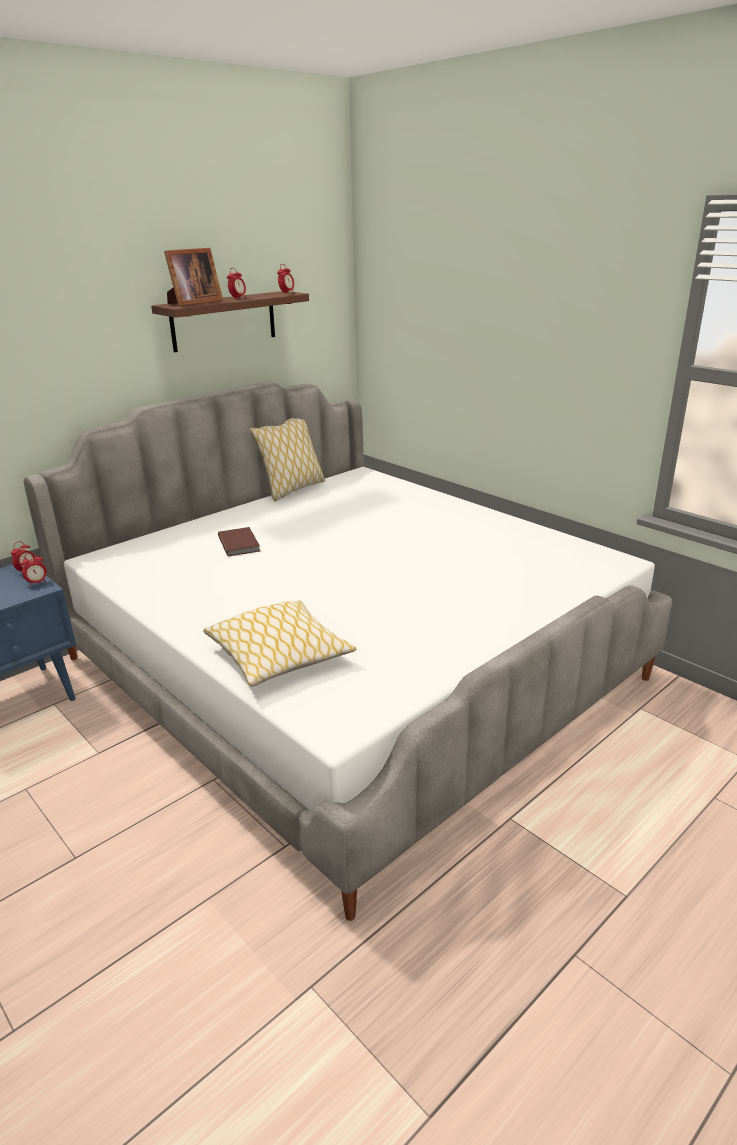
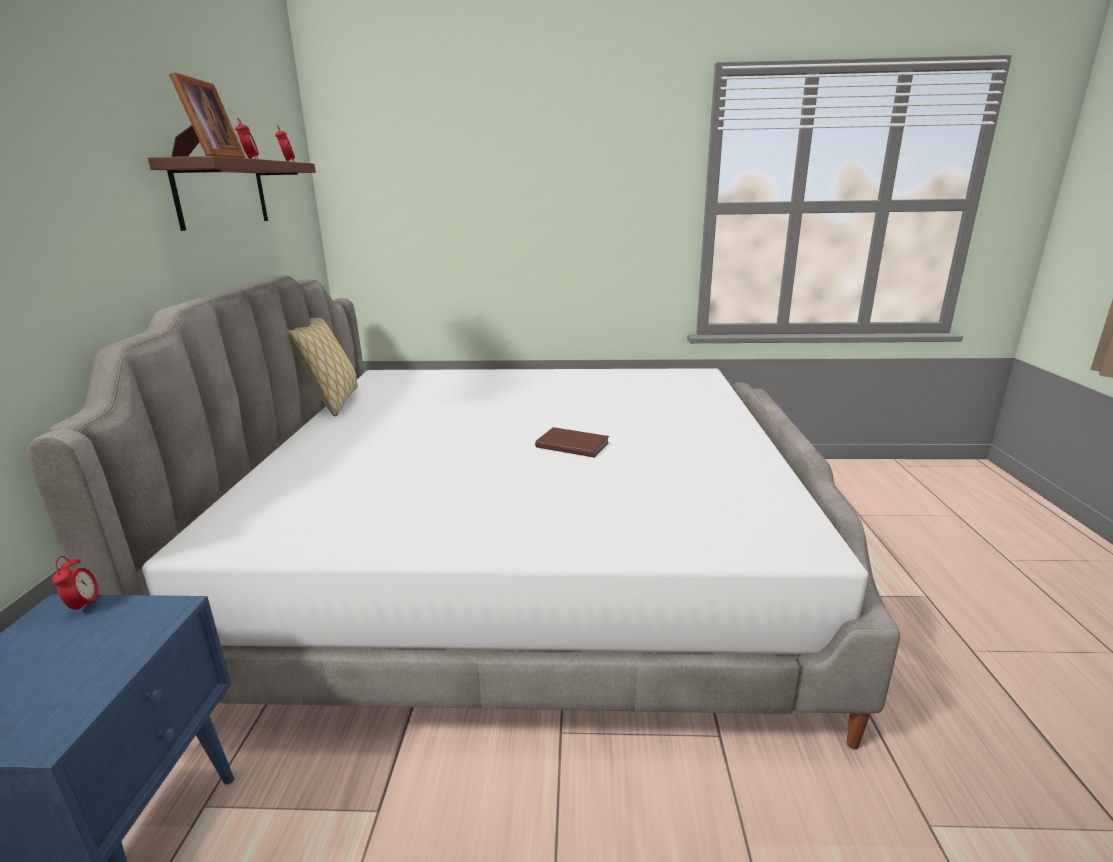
camera: 45 degrees left, 5 degrees down
alarm clock [21,552,47,587] -> none
pillow [203,601,357,687] -> none
brown book [218,527,260,557] -> brown book moved to [535,427,609,458]

